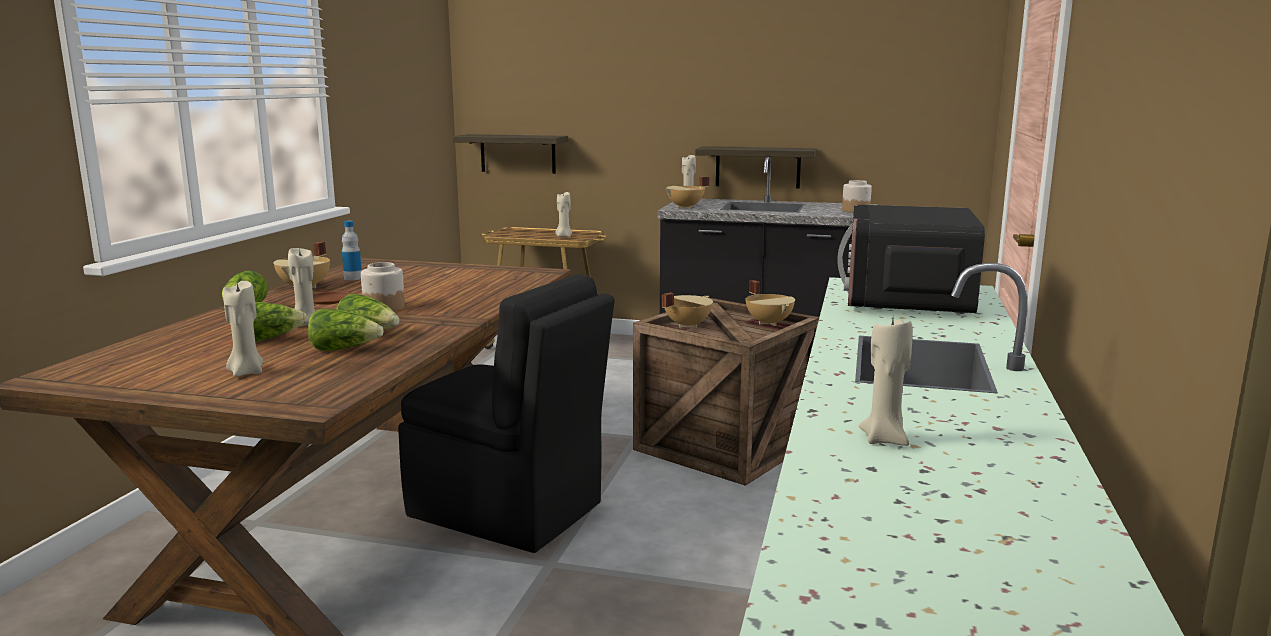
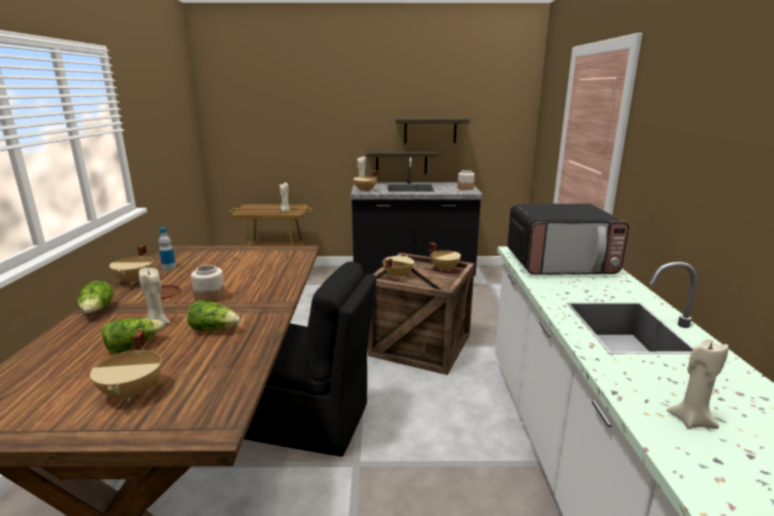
camera: 15 degrees left, 5 degrees up
beige candle [223,281,263,377] -> beige cooking pot [90,330,162,402]
lettuce [308,309,384,351] -> none
shelf [453,134,568,174] -> shelf moved to [395,118,470,143]
microwave [837,205,985,314] -> microwave turned 90 degrees counterclockwise [507,204,629,275]

